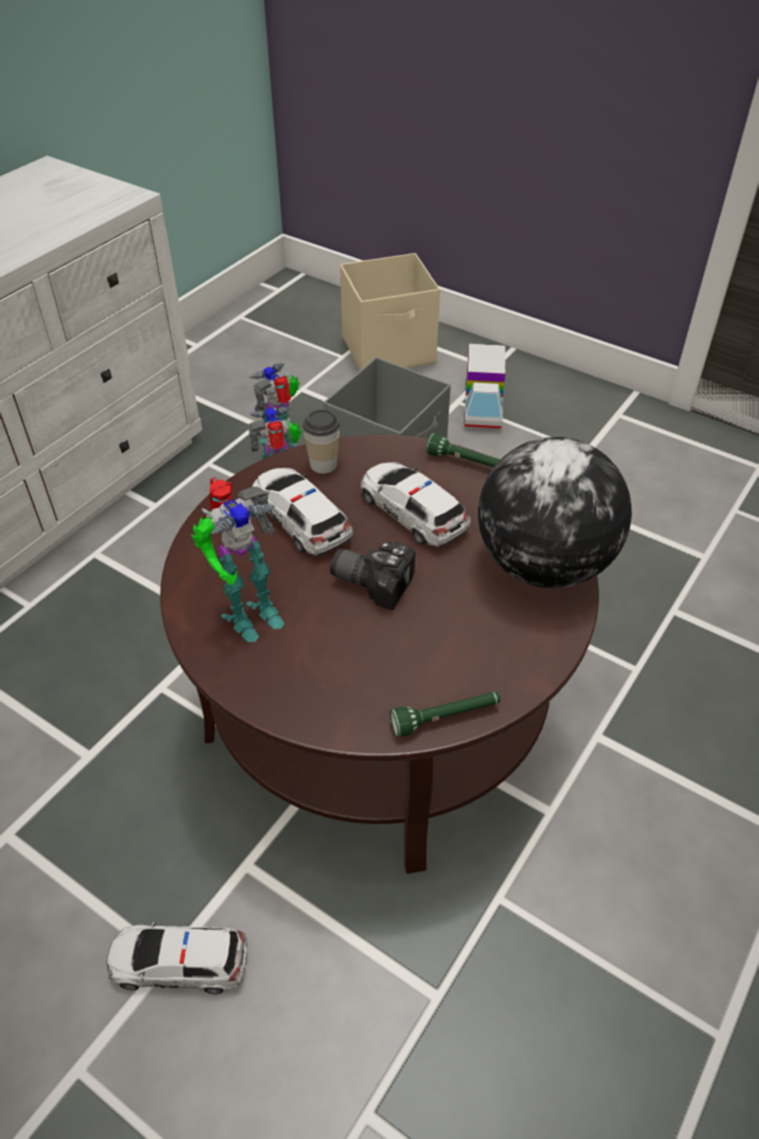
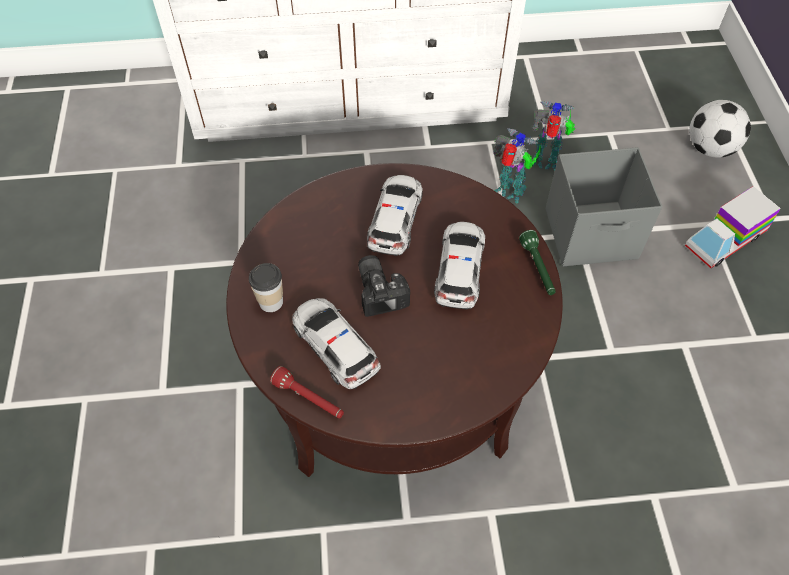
camera: 50 degrees right, 10 degrees up
toy car [107,922,247,994] -> toy car moved to [292,298,381,389]
toy robot [191,477,285,642] -> none
cup [303,409,340,474] -> cup moved to [249,263,283,312]
beige storage box [340,253,440,370] -> football [689,100,751,158]
green flashlight [390,692,501,737] -> red flashlight [270,366,344,418]
globe [478,437,632,588] -> none

